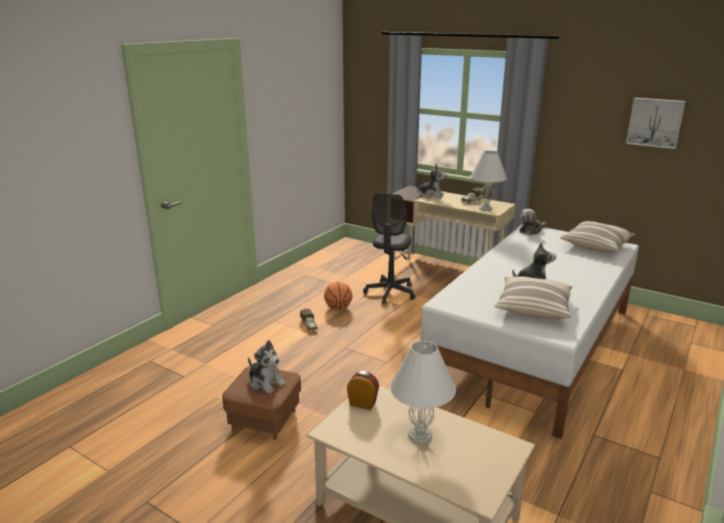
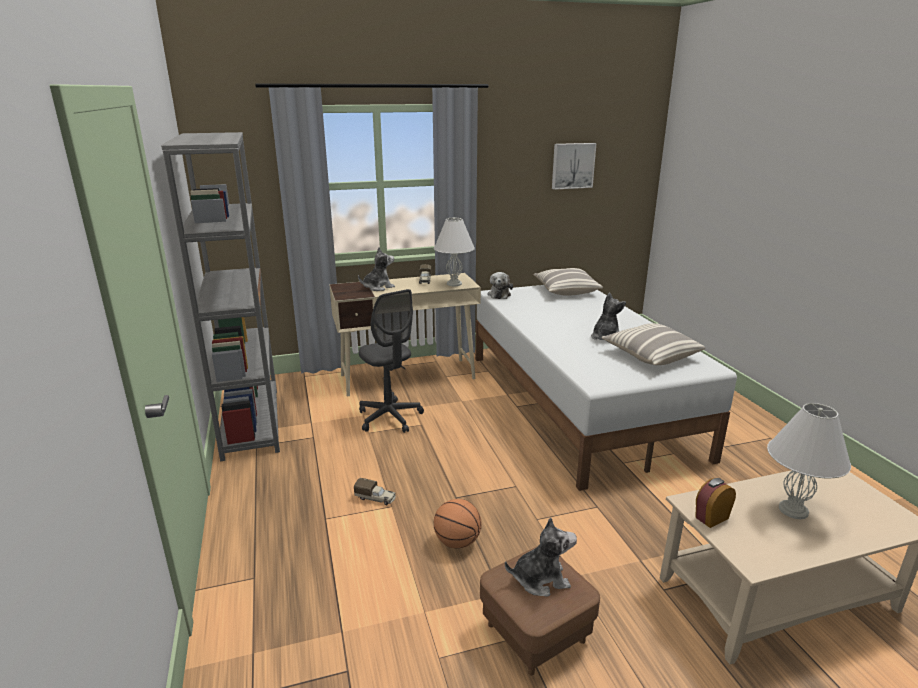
camera: 50 degrees left, 0 degrees up
basketball [324,282,353,310] -> basketball moved to [434,499,481,549]
none -> grey bookcase [161,132,280,462]

